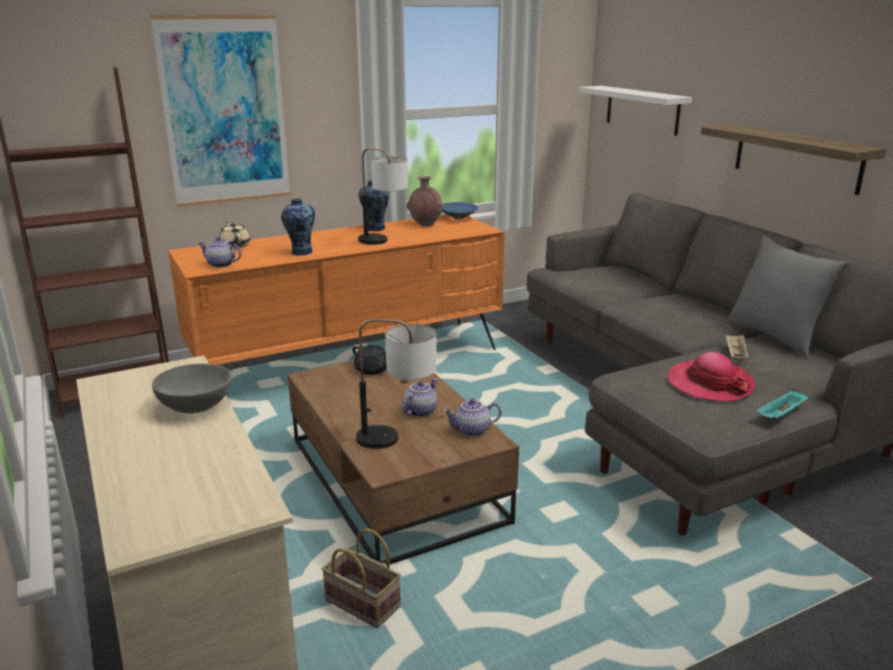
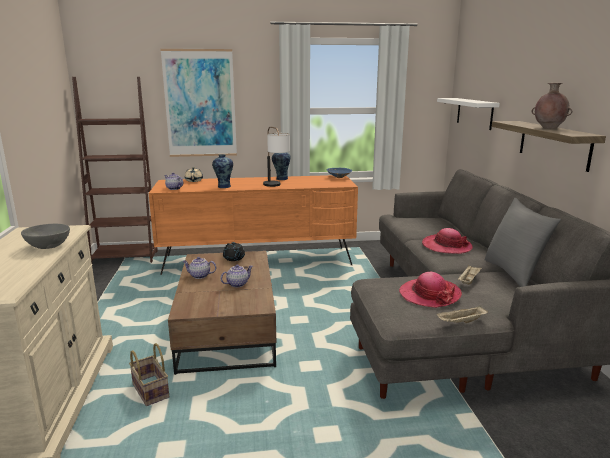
camera: 20 degrees right, 5 degrees down
table lamp [356,319,437,449] -> none
brown vase [407,176,445,226] -> brown vase moved to [531,83,572,129]
teapot [443,399,501,437] -> teapot moved to [182,257,216,279]
turquoise tray [756,389,809,419] -> beige tray [436,306,488,323]
none -> hat [422,228,473,254]

